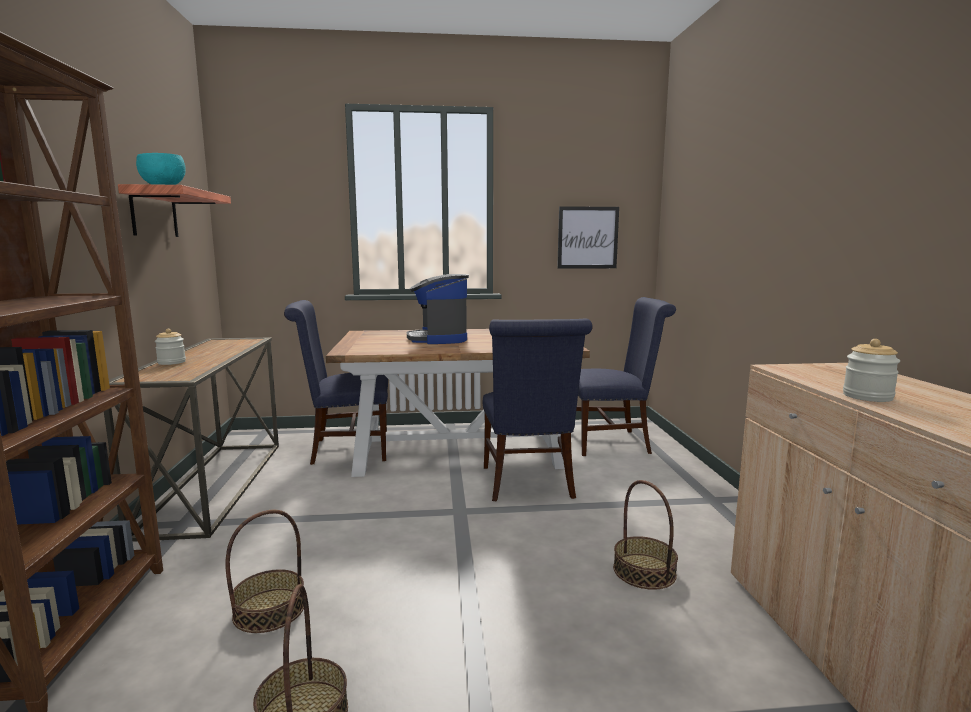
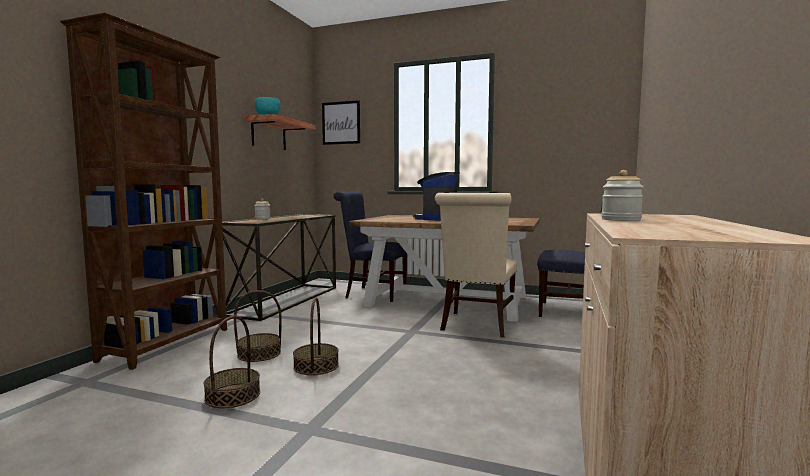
camera: 25 degrees right, 5 degrees down
blue chair [482,318,593,501] -> beige chair [435,193,517,338]
picture [557,206,619,269] -> picture moved to [322,100,360,145]
basket [613,480,678,590] -> basket moved to [293,297,339,375]

